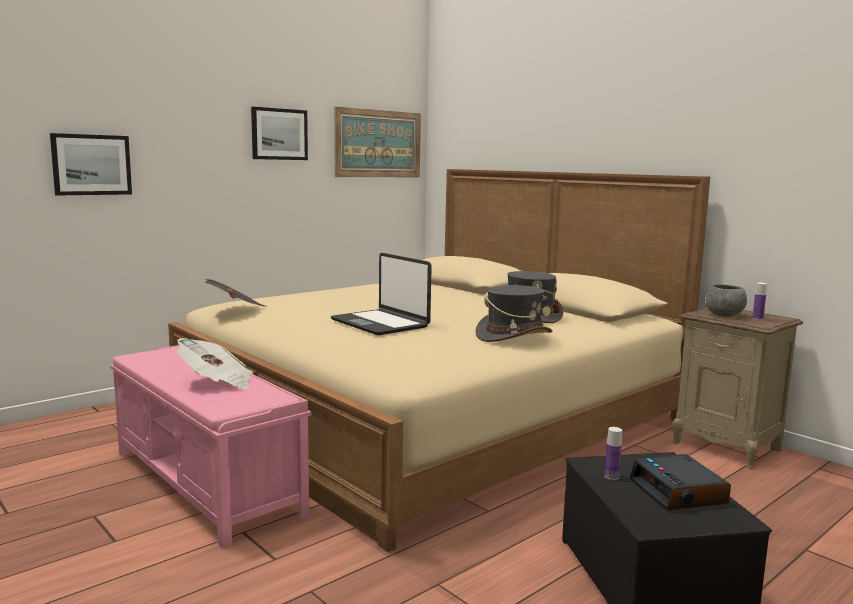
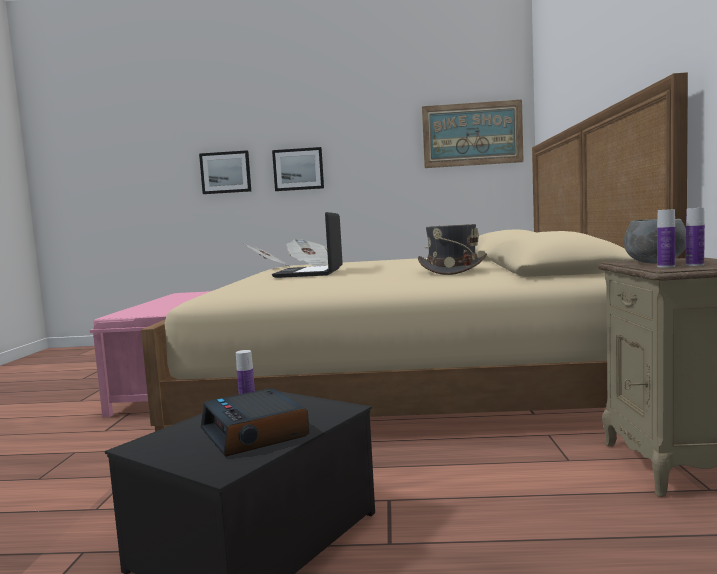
camera: 45 degrees right, 5 degrees down
newspaper [177,338,253,389] -> newspaper moved to [286,239,328,266]
picture [251,107,308,160] -> picture moved to [272,147,324,191]
grey hat [475,285,552,342] -> none
alarm clock [630,454,731,510] -> alarm clock turned 60 degrees counterclockwise [201,388,309,457]
none -> bottle [657,209,675,268]

